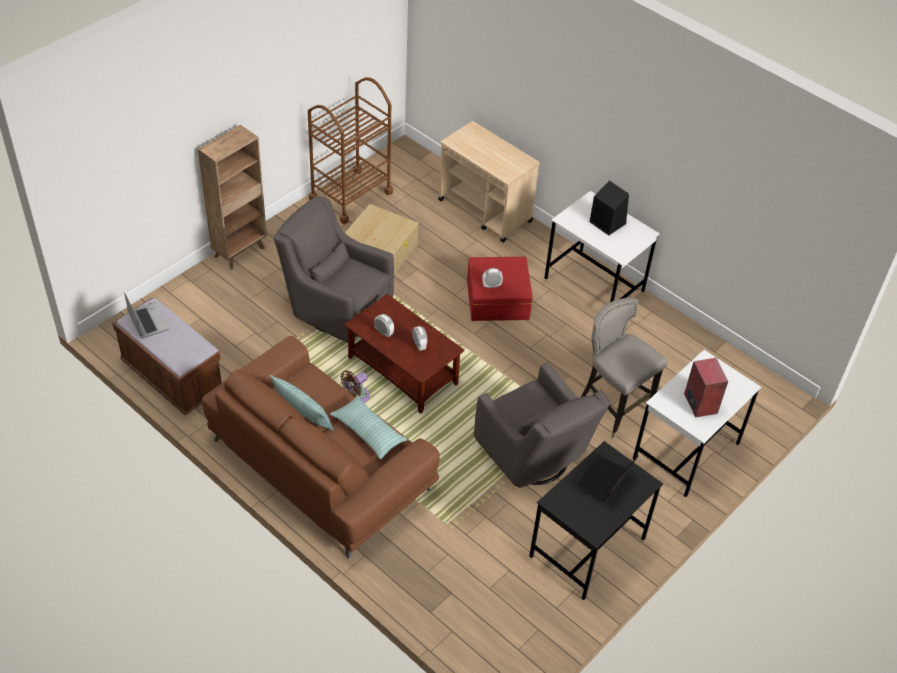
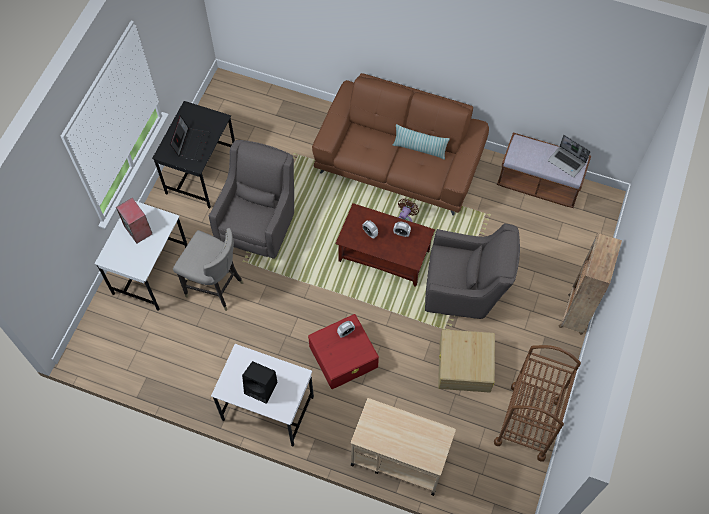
camera: 160 degrees right, 15 degrees up
pillow [330,396,408,459] -> none
grey armchair [474,362,610,488] -> grey armchair turned 75 degrees clockwise [209,140,294,259]

